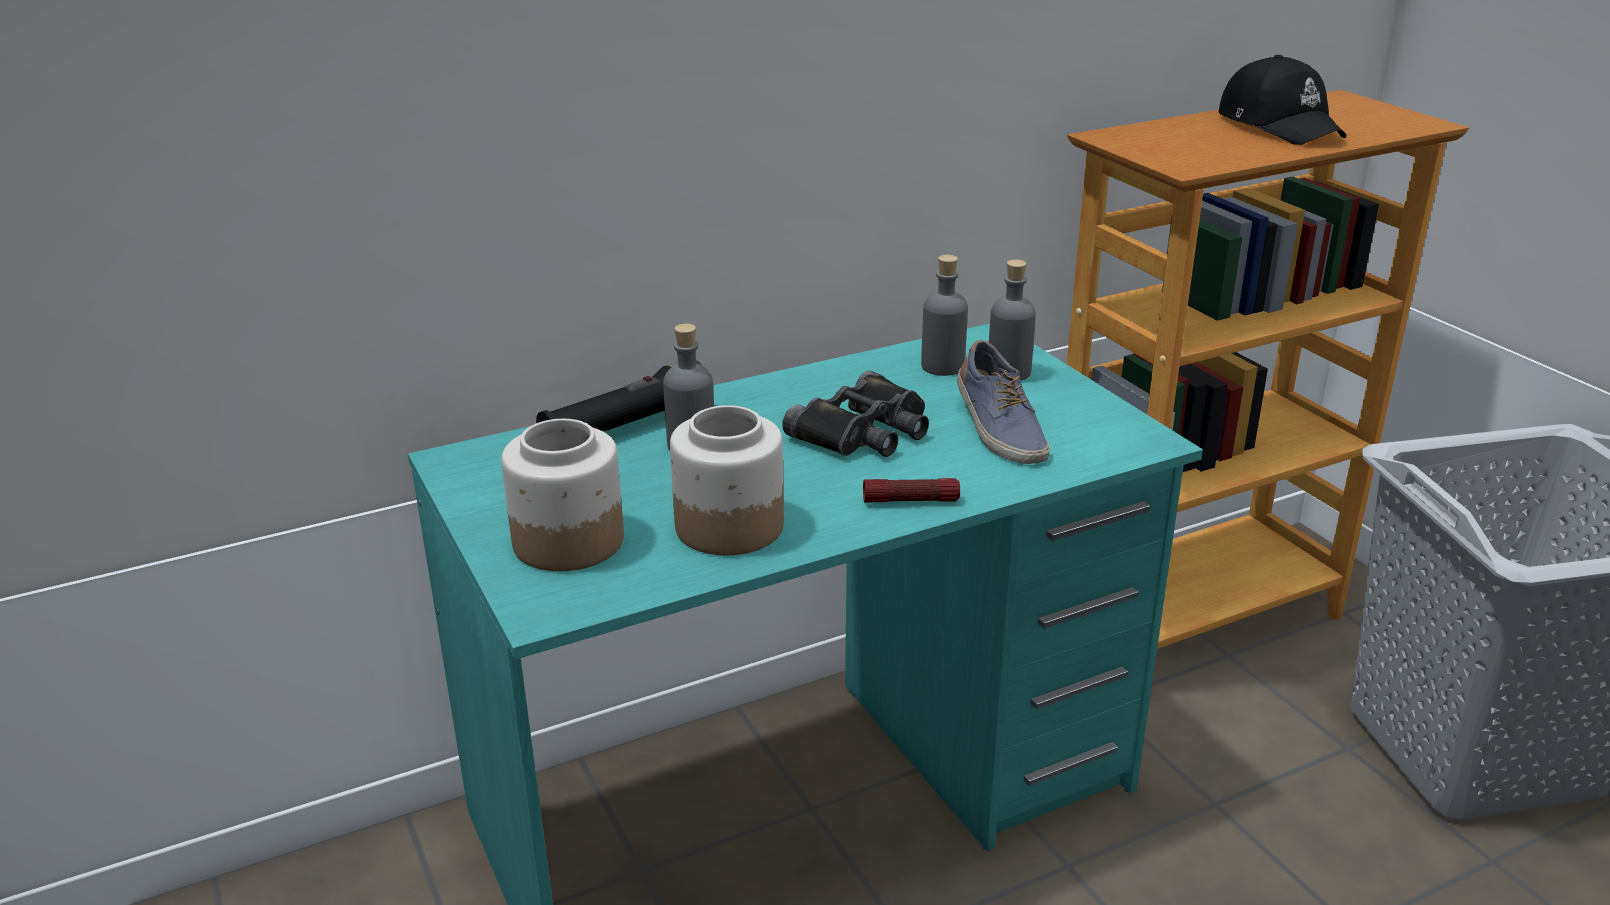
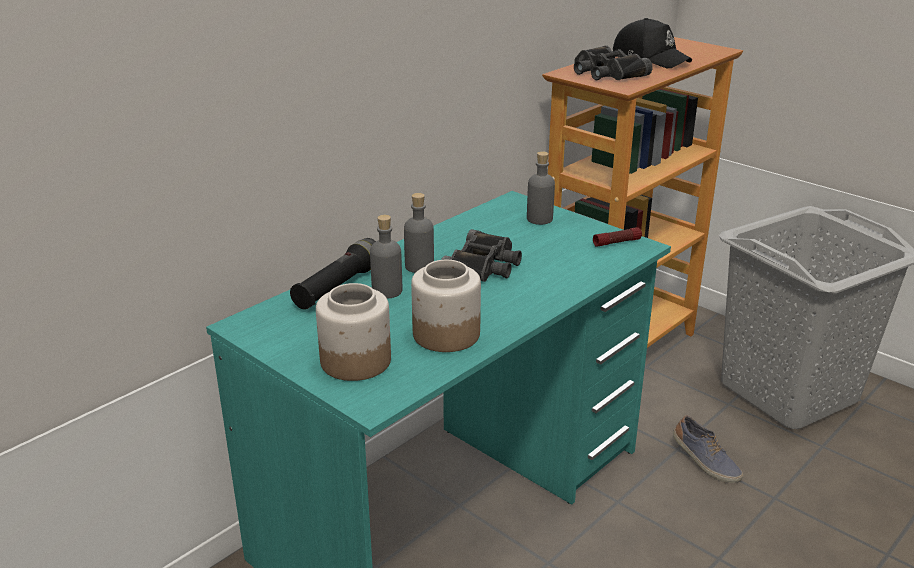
camera: 20 degrees left, 0 degrees up
flashlight [863,478,960,502] -> flashlight moved to [593,227,642,247]
grey bottle [921,255,968,376] -> grey bottle moved to [404,193,434,273]
shoe [957,340,1050,464] -> shoe moved to [673,415,743,483]
none -> black binoculars [574,45,653,80]

